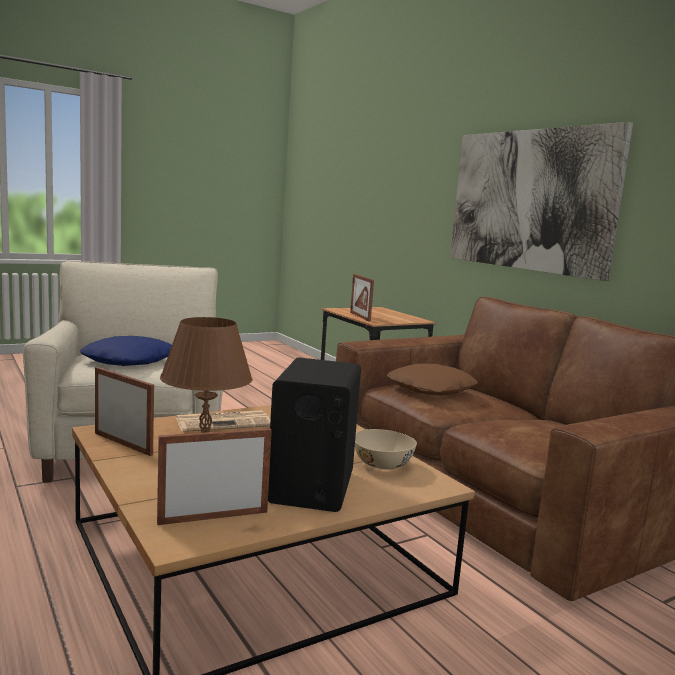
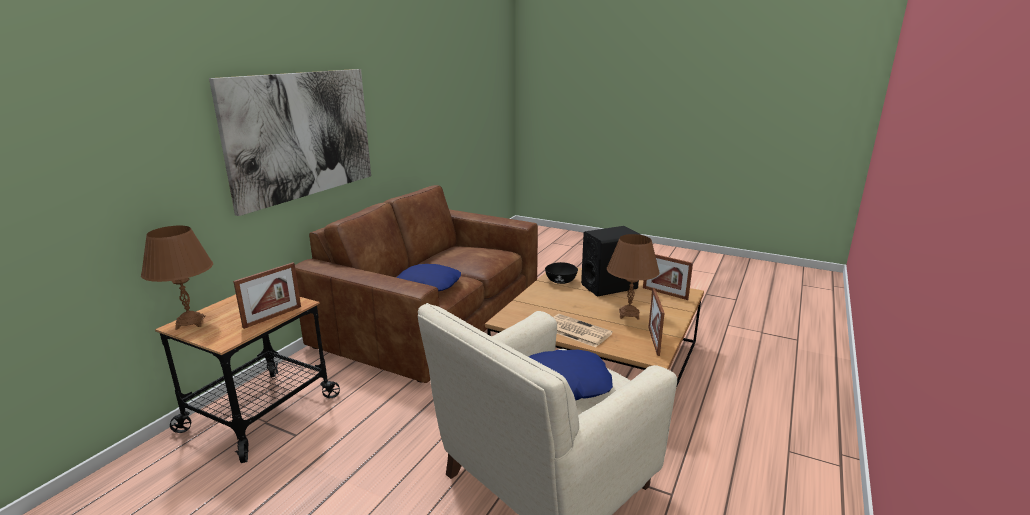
camera: 120 degrees left, 10 degrees up
beige bowl [355,429,417,470] -> black bowl [545,262,578,284]
brown pillow [387,363,477,395] -> blue pillow [397,264,461,291]
none -> brown table lamp [141,226,213,330]

